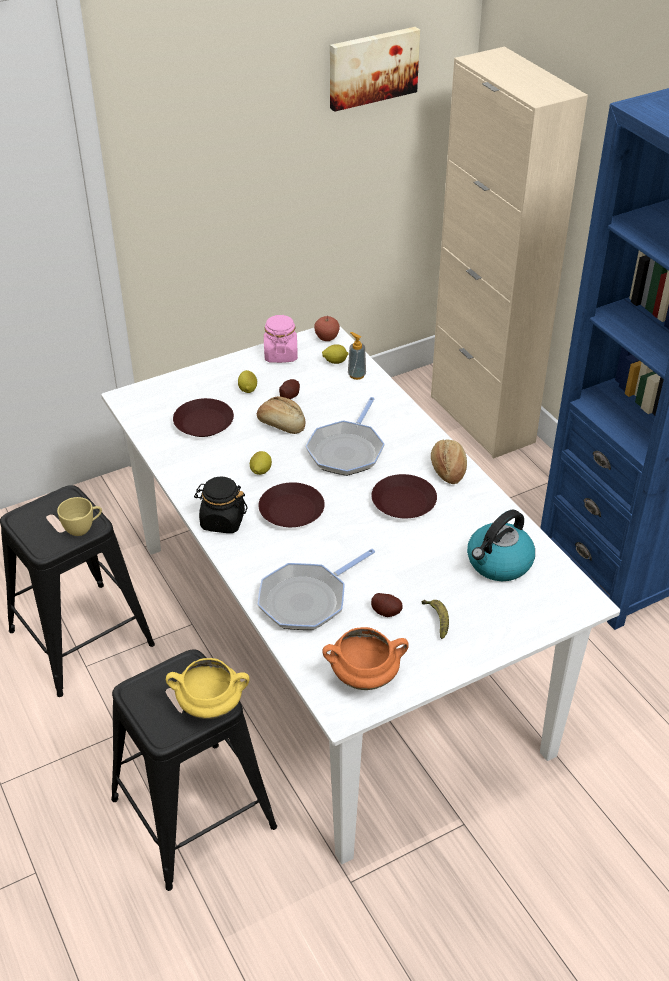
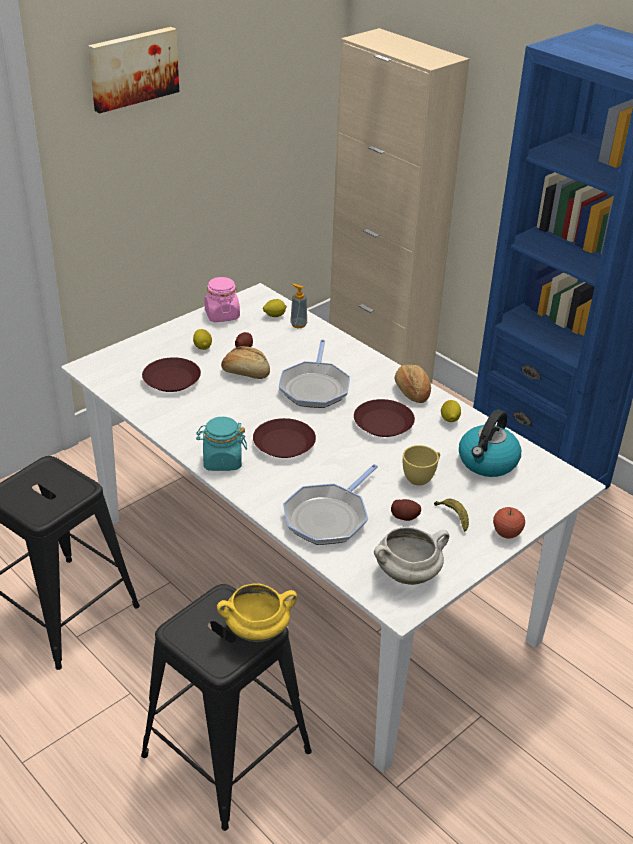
camera: 15 degrees left, 5 degrees down
yellow cup [57,497,102,536] -> yellow cup moved to [403,445,440,486]
black jar [194,477,248,533] -> turquoise jar [196,417,247,471]
lemon [250,451,272,475] -> lemon moved to [441,400,461,422]
apple [314,316,340,341] -> apple moved to [493,507,525,539]
orange cooking pot [323,627,409,690] -> white cooking pot [374,527,449,585]
picture [330,27,420,112] -> picture moved to [88,27,179,113]

